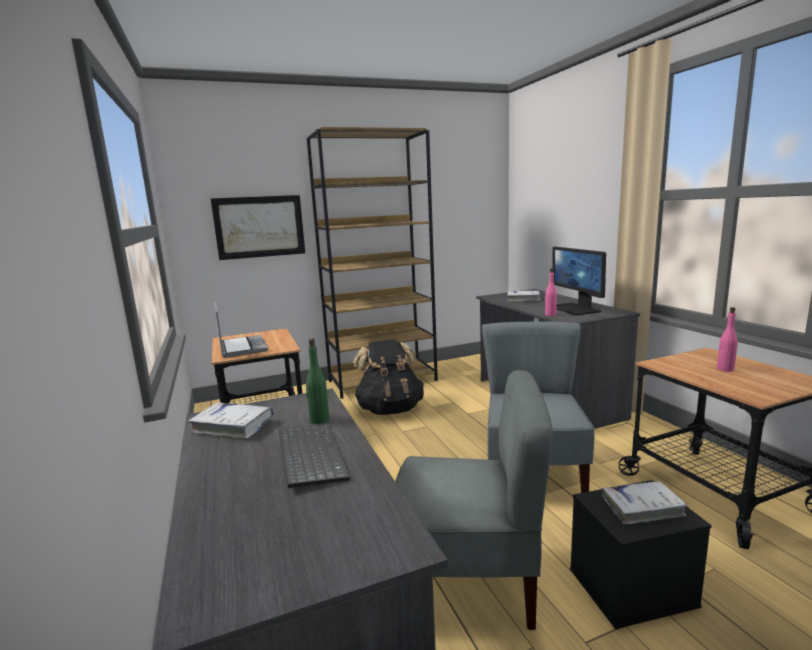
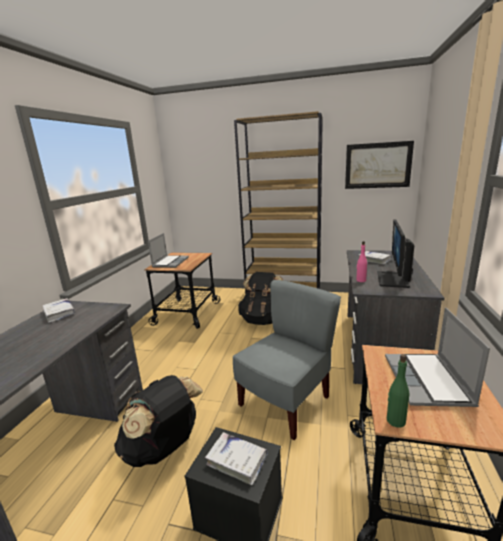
camera: 35 degrees right, 5 degrees up
picture [211,195,305,260] -> picture moved to [345,141,414,189]
keyboard [279,425,350,488] -> none
green bottle [306,339,329,424] -> green bottle moved to [387,354,409,428]
grey chair [395,370,553,630] -> black backpack [114,375,203,467]
pink bottle [717,307,738,372] -> laptop [385,307,490,407]

